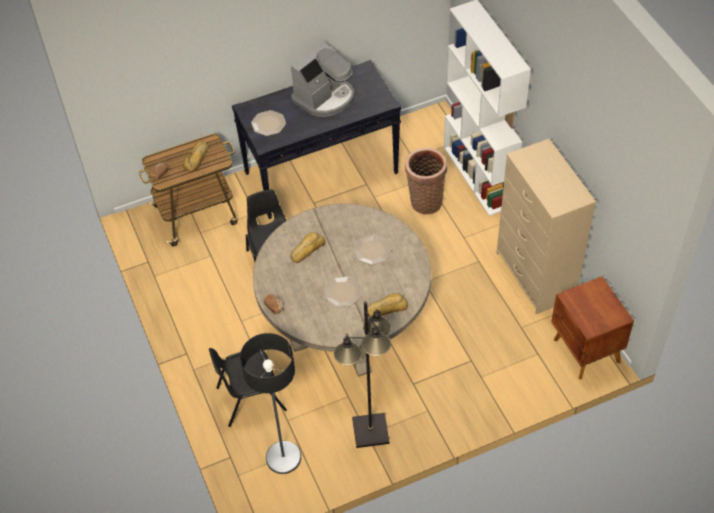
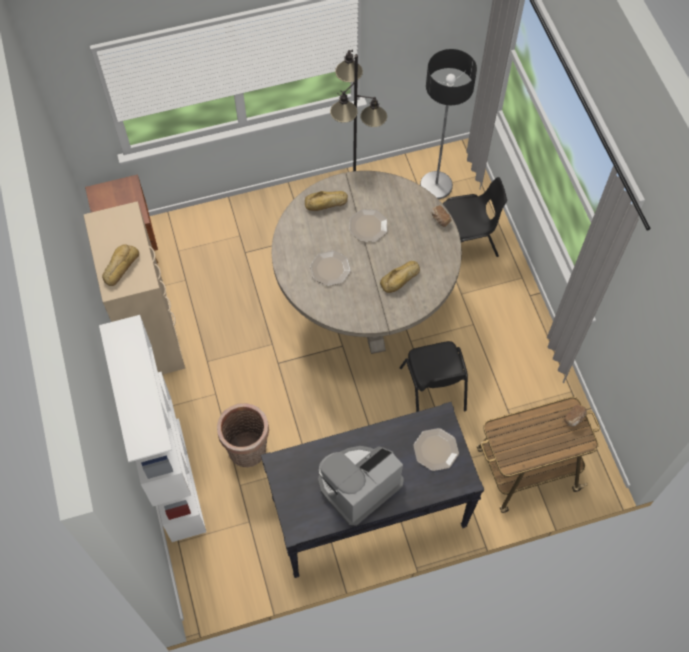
camera: 175 degrees left, 10 degrees up
bread [183,141,208,172] -> bread moved to [102,244,139,286]

